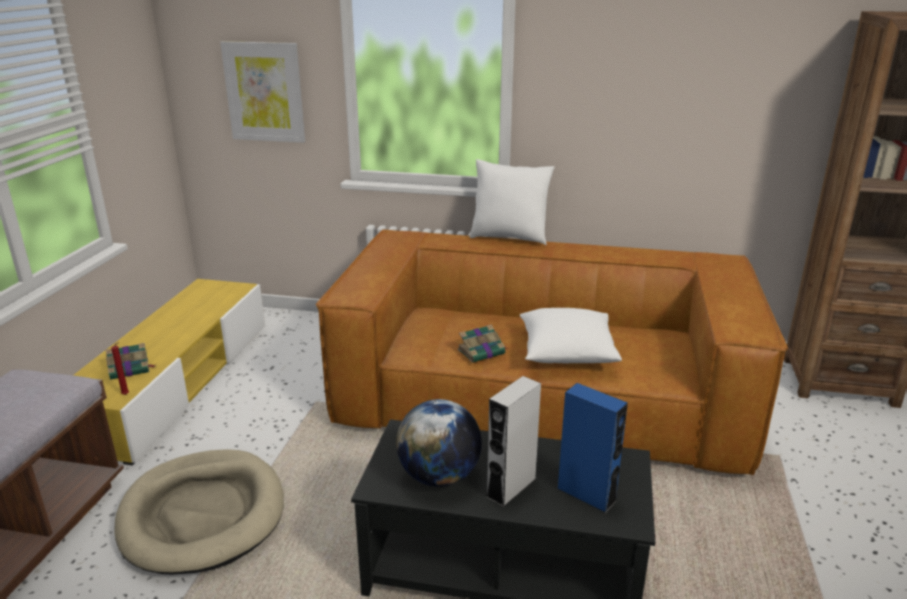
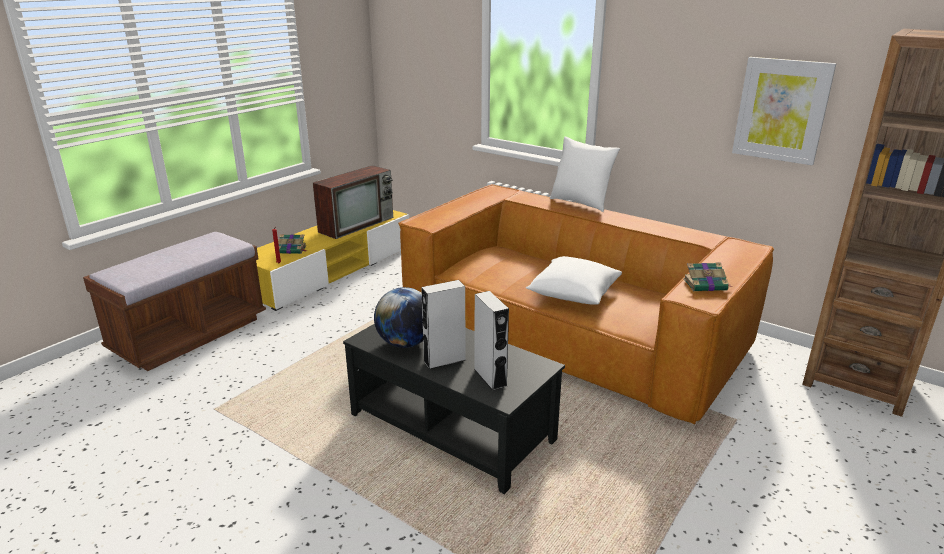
camera: 25 degrees right, 0 degrees up
beige dog bed [114,449,284,574] -> none
picture [220,41,305,143] -> picture moved to [732,57,836,165]
book [458,325,508,363] -> book moved to [684,262,733,291]
blue speaker [557,383,628,513] -> grey speaker [474,291,509,391]
none -> television [313,165,393,239]

